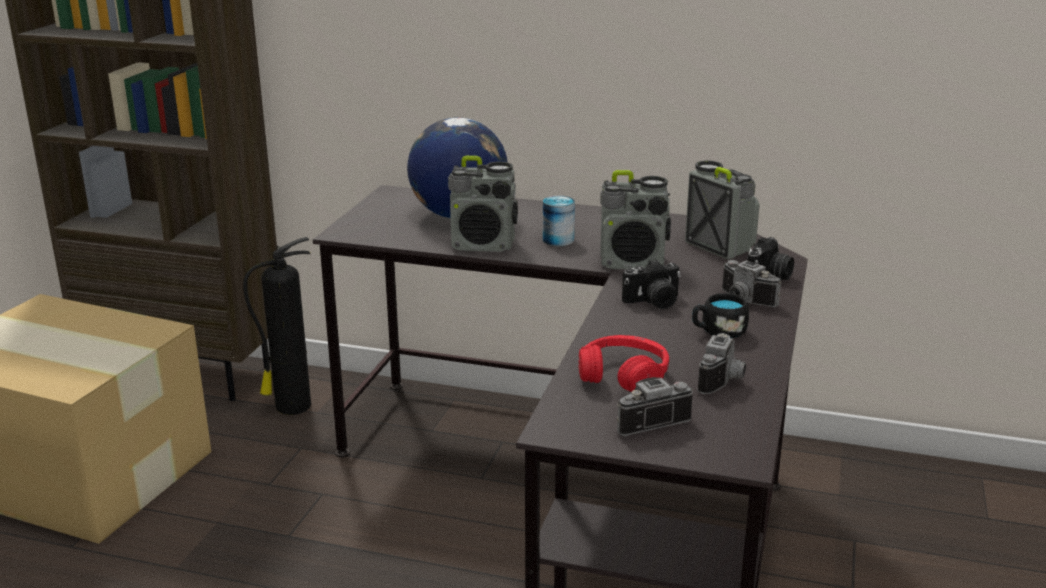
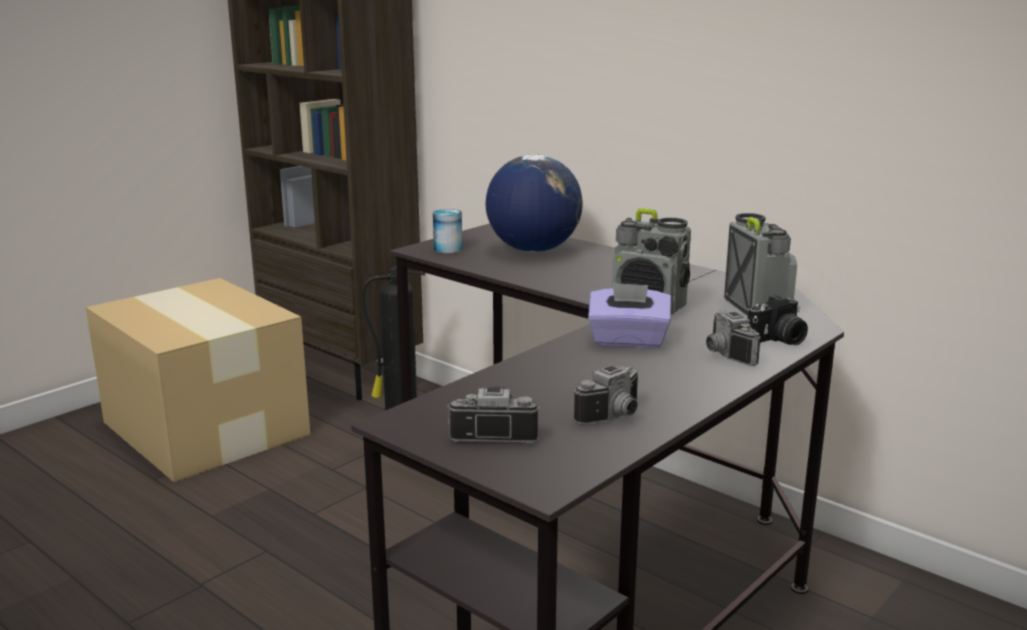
camera: 25 degrees right, 5 degrees down
radio [448,156,518,252] -> none
can [543,196,575,246] -> can moved to [433,209,462,253]
red headphones [578,335,669,392] -> none
camera [622,259,681,309] -> purple tissue box [588,283,671,348]
black mug [692,293,749,338] -> none

